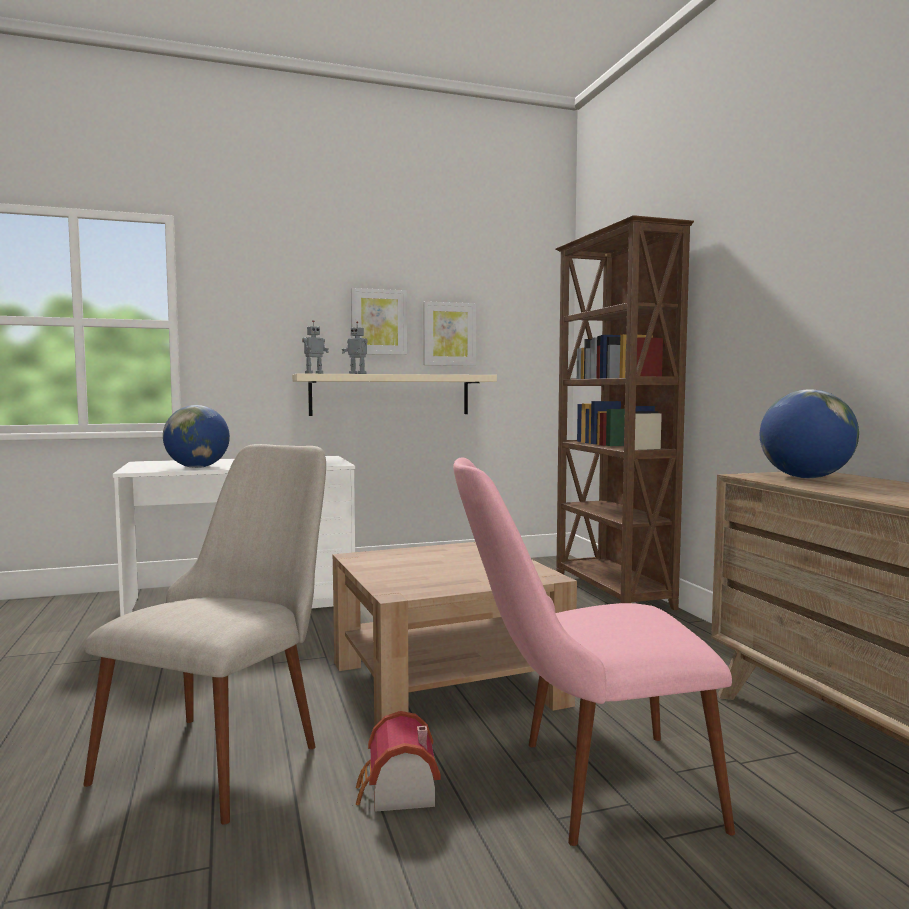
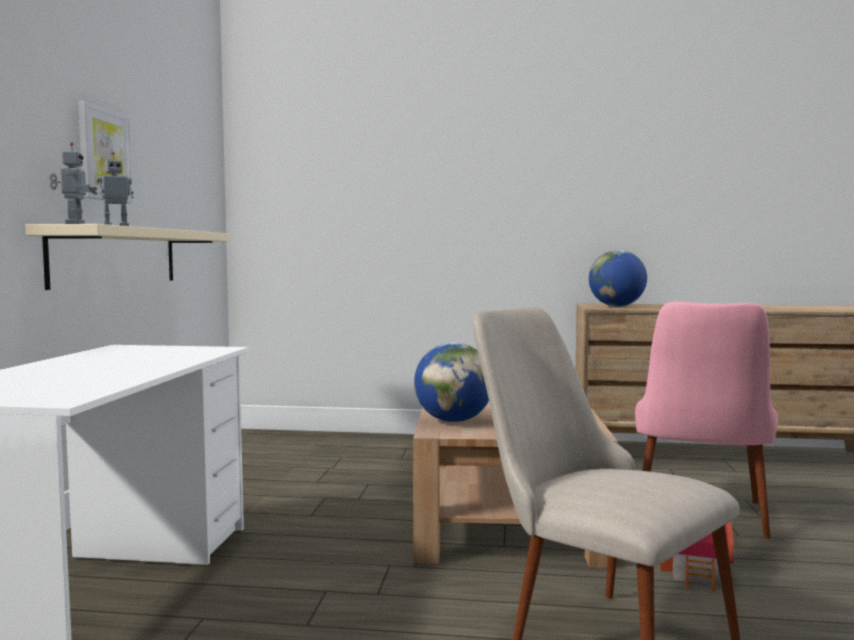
camera: 65 degrees left, 0 degrees up
globe [163,405,230,468] -> globe moved to [414,342,489,422]
picture [423,301,476,366] -> none
brown bookcase [555,215,694,610] -> none

